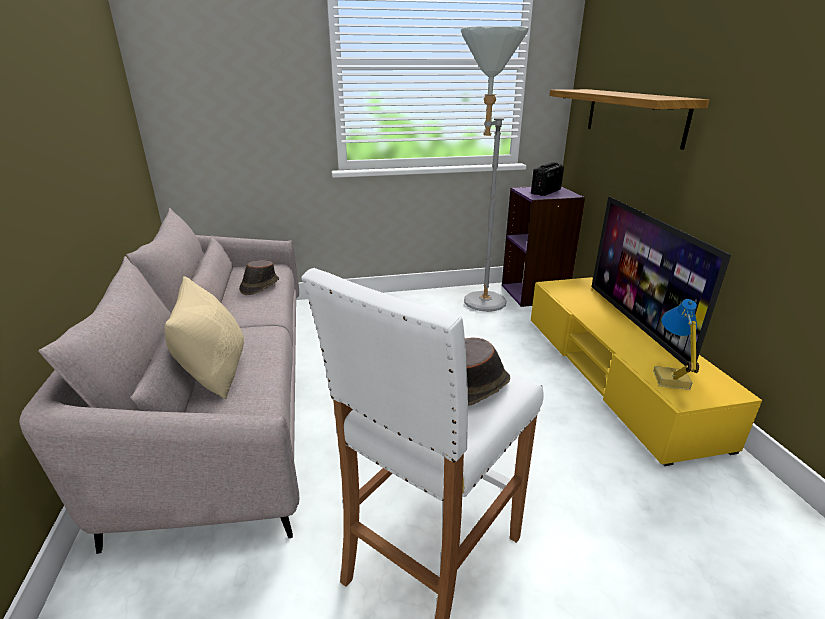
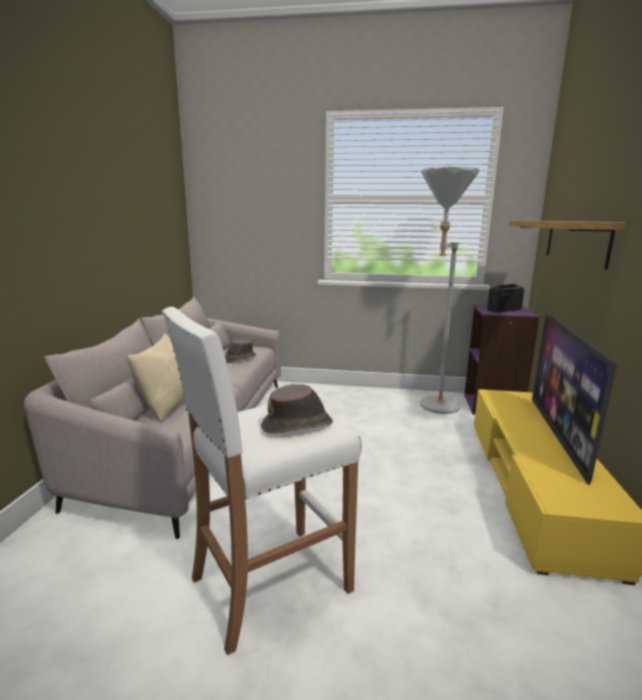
camera: 20 degrees right, 10 degrees down
table lamp [653,299,699,390] -> none

